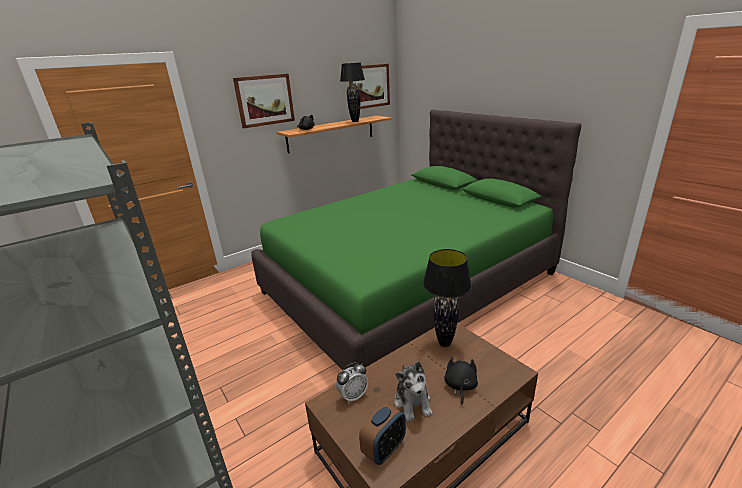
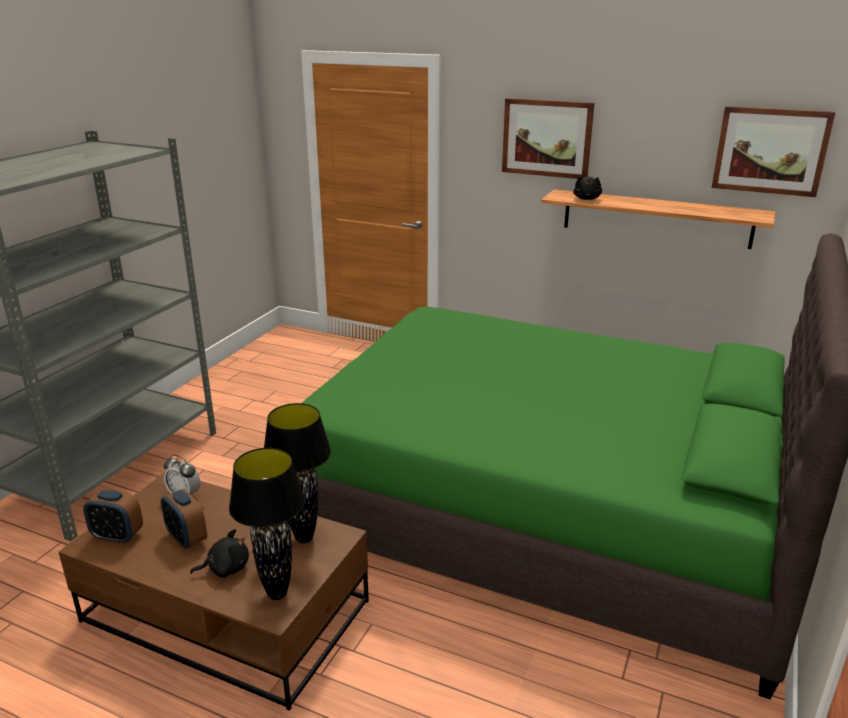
camera: 60 degrees right, 0 degrees up
black table lamp [340,63,365,122] -> black table lamp moved to [229,448,305,600]
plush toy [394,361,433,422] -> alarm clock [161,489,207,549]

